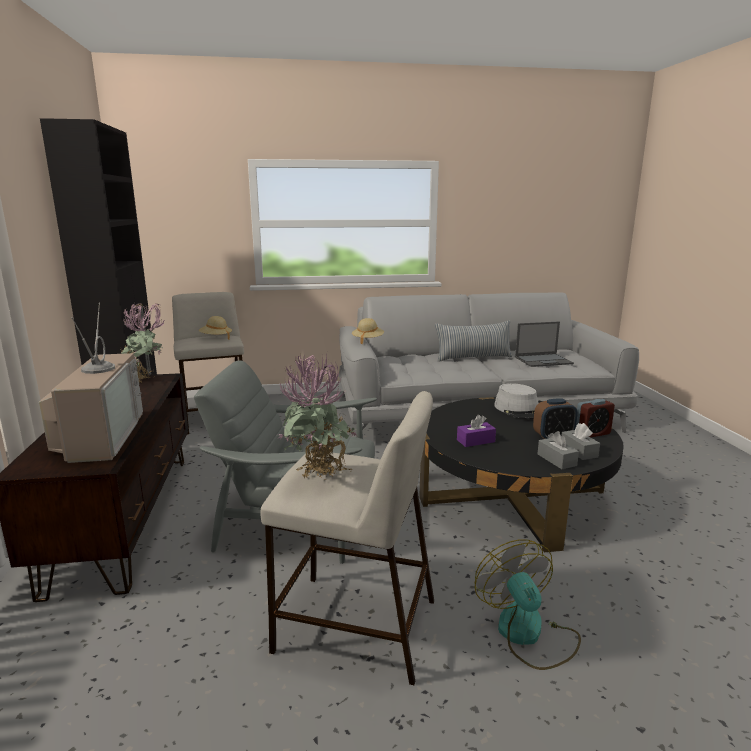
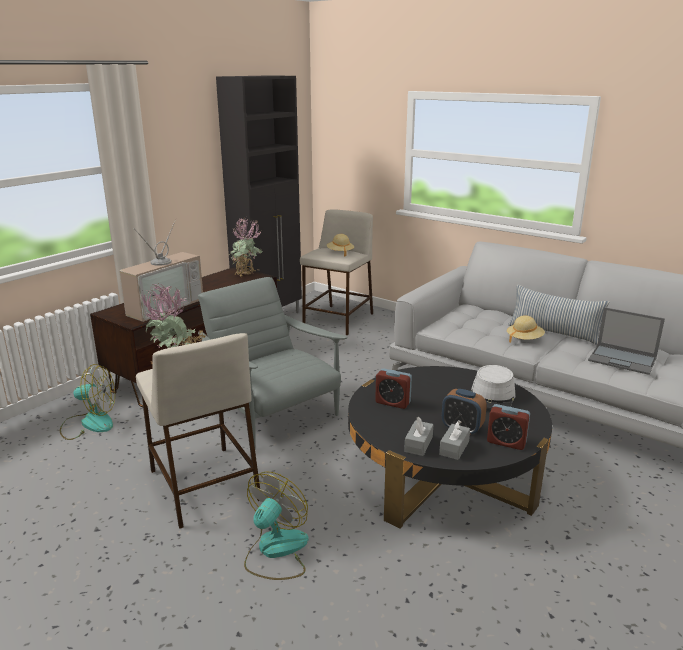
camera: 45 degrees right, 5 degrees up
beige hat [352,318,384,344] -> beige hat moved to [507,315,545,342]
purple tissue box [457,415,496,447] -> alarm clock [375,368,412,409]
none -> fan [60,364,115,440]

